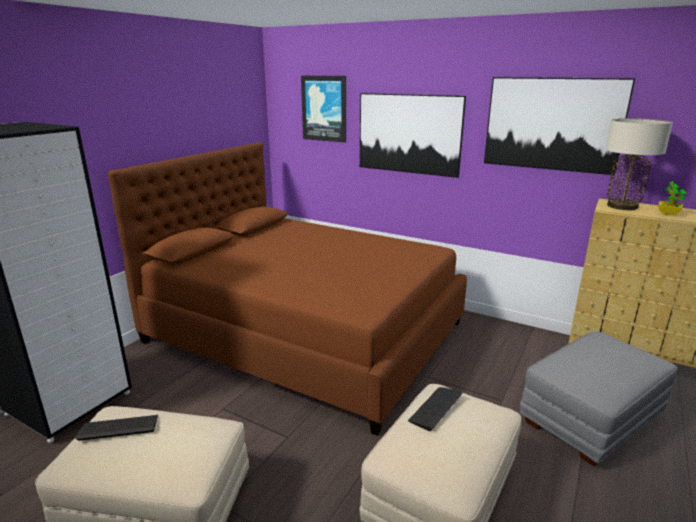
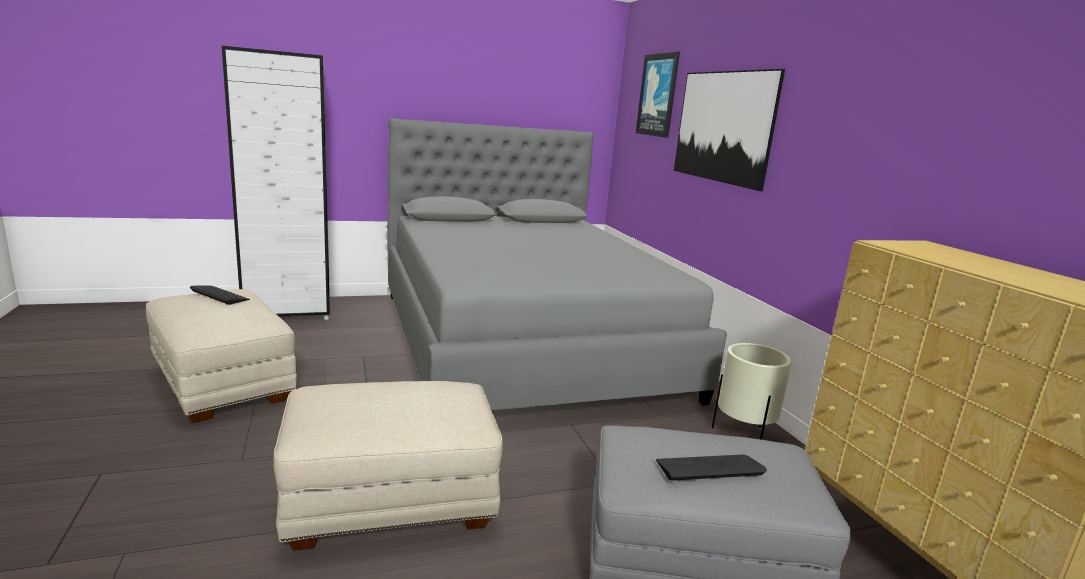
camera: 40 degrees right, 5 degrees down
brown bed [108,142,467,436] -> grey bed [387,118,727,410]
keyboard [408,387,462,431] -> keyboard moved to [656,454,767,481]
picture [484,77,635,175] -> none
table lamp [605,118,673,210] -> none
potted plant [658,181,686,216] -> none
none -> beige planter [712,343,792,440]

